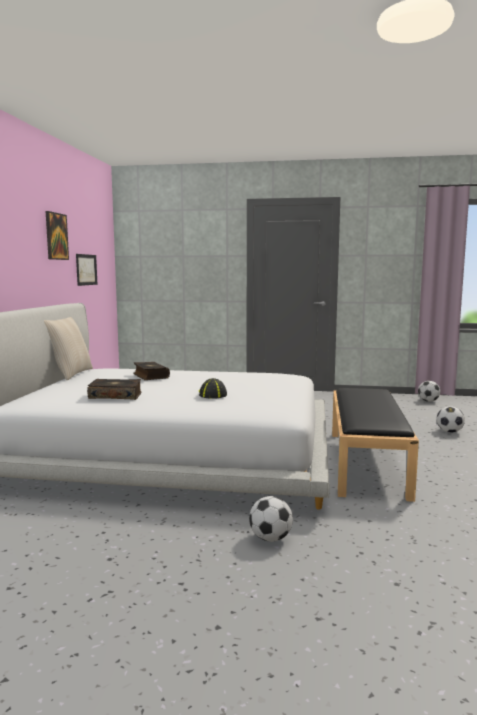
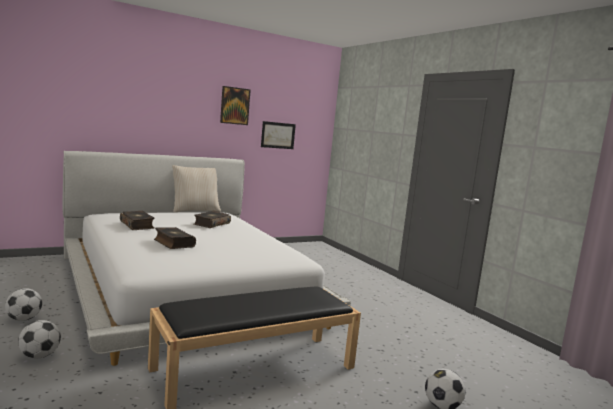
camera: 50 degrees right, 0 degrees up
cap [198,378,227,399] -> book [154,227,196,249]
football [418,381,440,402] -> football moved to [5,288,42,321]

